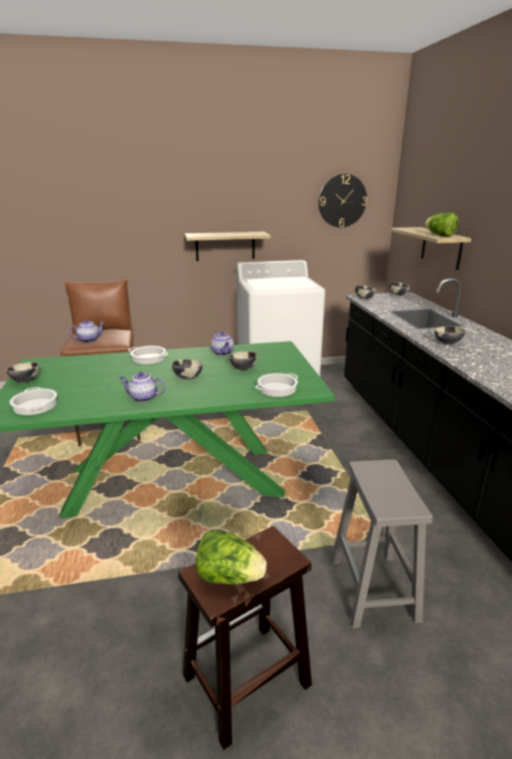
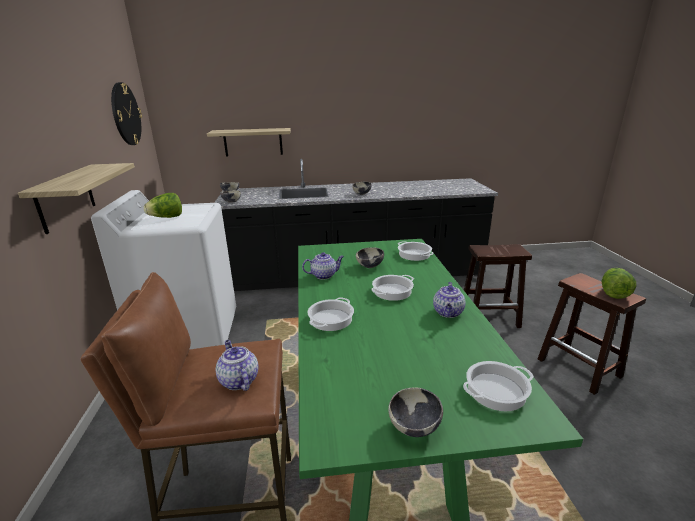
camera: 85 degrees left, 0 degrees up
bowl [172,359,203,379] -> cooking pot [371,275,414,301]
grey stool [331,459,433,628] -> brown stool [464,244,532,328]
lettuce [425,212,459,237] -> lettuce moved to [144,193,182,218]

